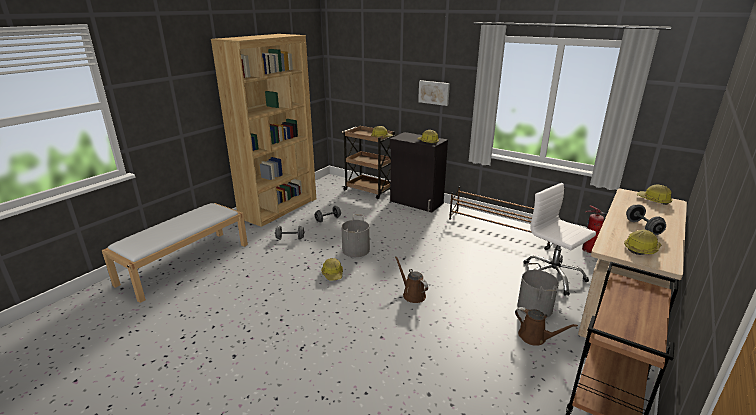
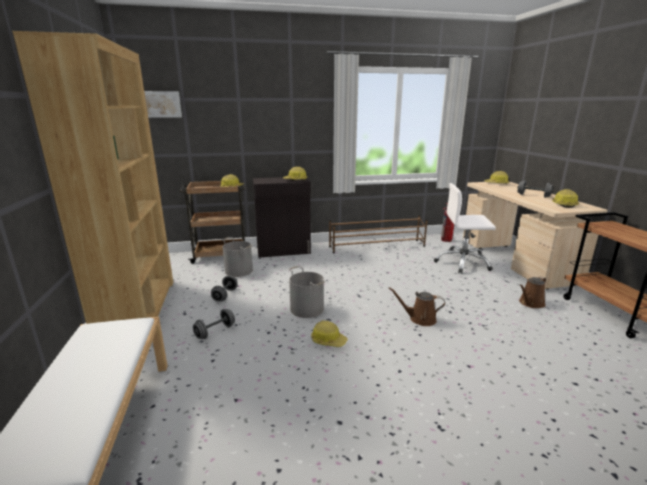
camera: 45 degrees left, 5 degrees down
picture [418,80,450,106] -> picture moved to [144,91,182,118]
brown watering can [515,307,578,346] -> brown watering can turned 150 degrees clockwise [519,277,546,308]
grey bucket [517,263,559,317] -> grey bucket moved to [221,237,253,277]

